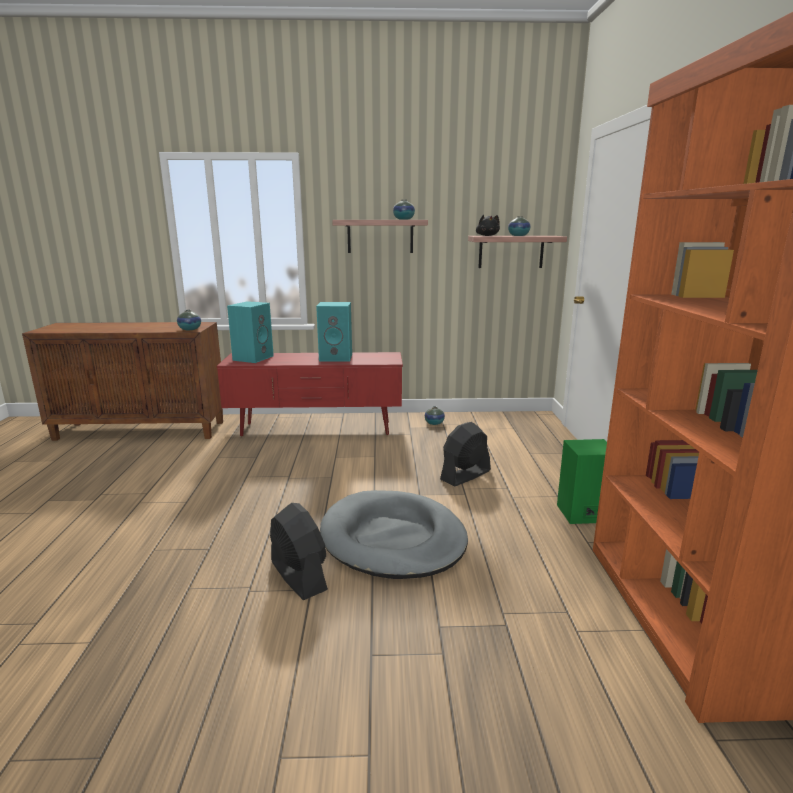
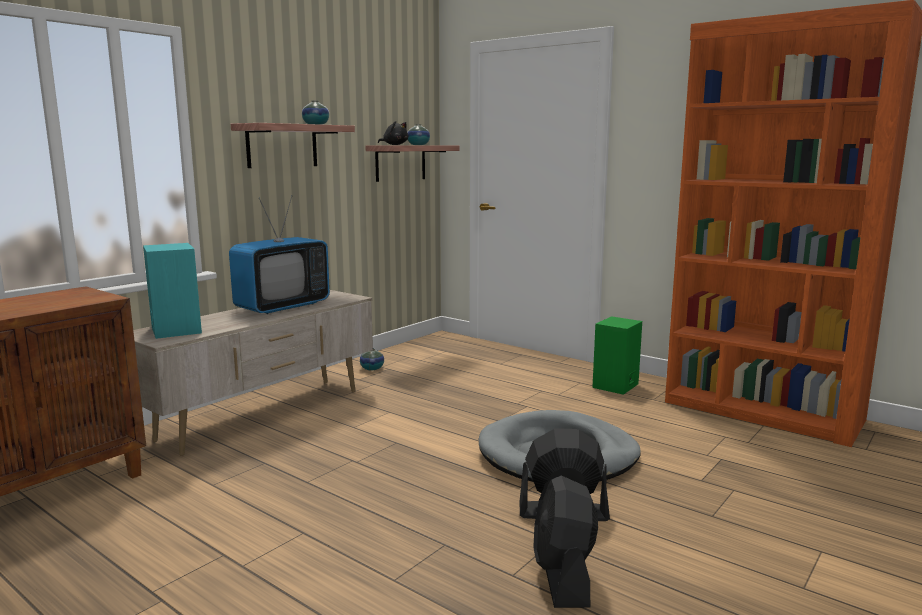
camera: 50 degrees left, 5 degrees down
vase [177,310,201,330] -> none
red tv stand [217,352,403,436] -> beige tv stand [133,290,373,456]
turquoise speaker [316,302,352,361] -> television [229,195,330,314]
black fan [440,422,491,486] -> black fan moved to [533,475,598,608]

